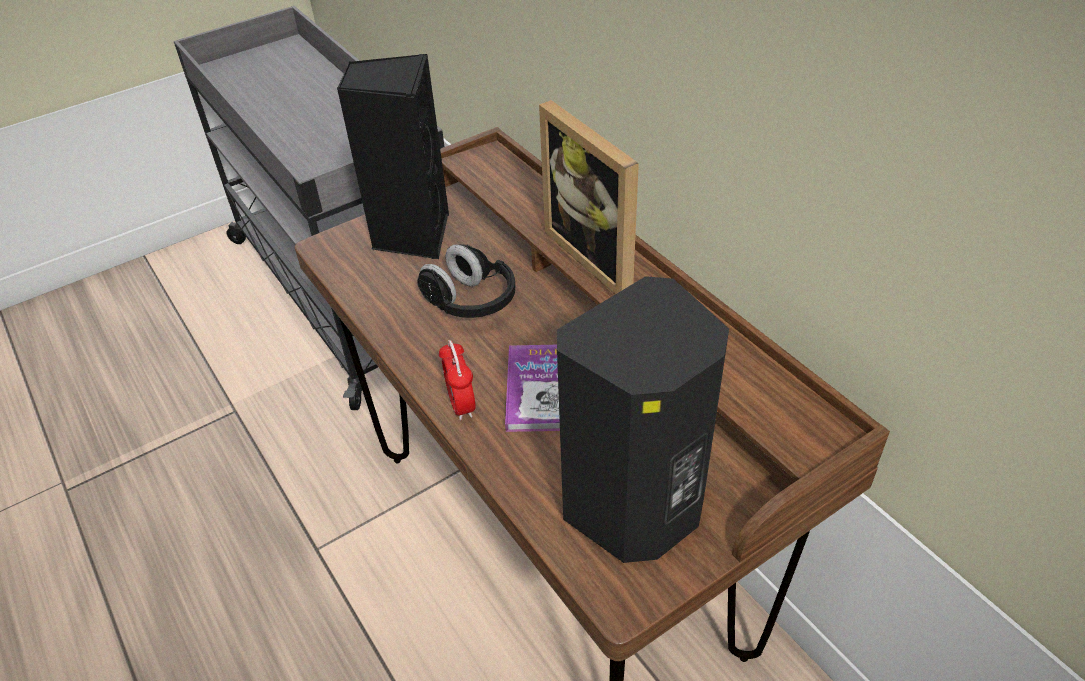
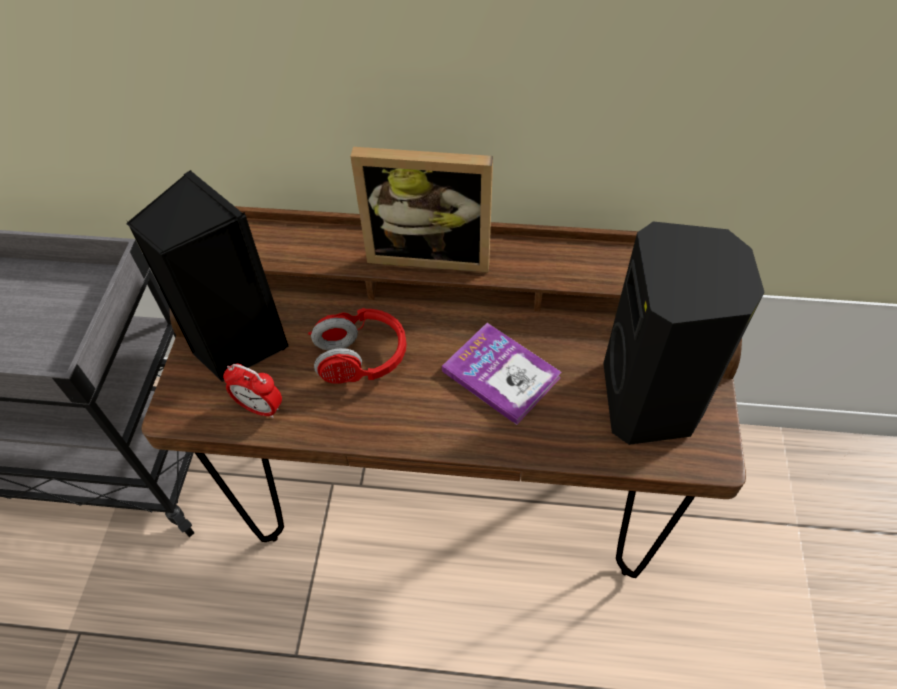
camera: 50 degrees left, 10 degrees up
black headphones [418,244,515,318] -> red headphones [308,308,407,384]
alarm clock [439,340,476,420] -> alarm clock moved to [223,363,282,418]

